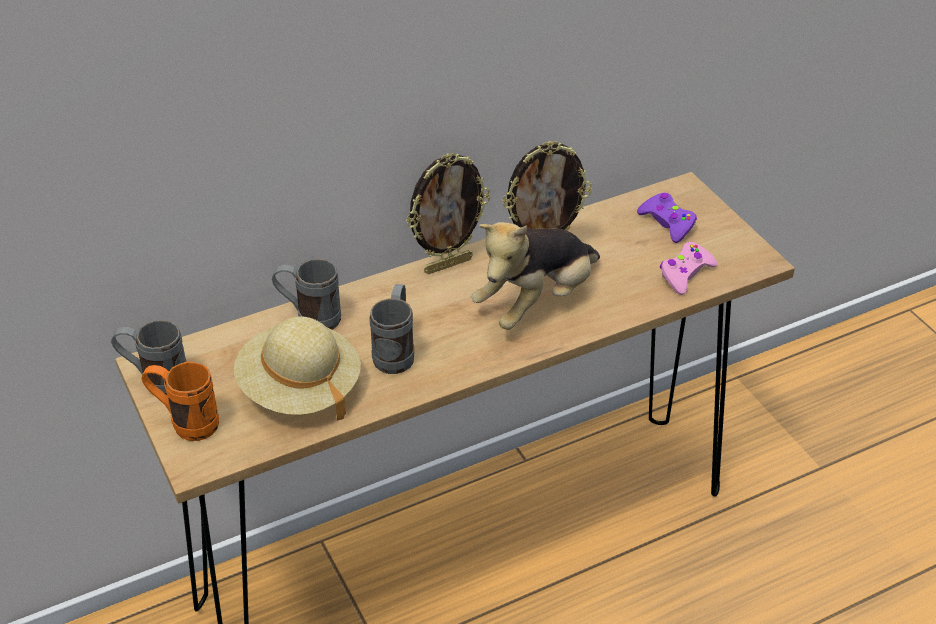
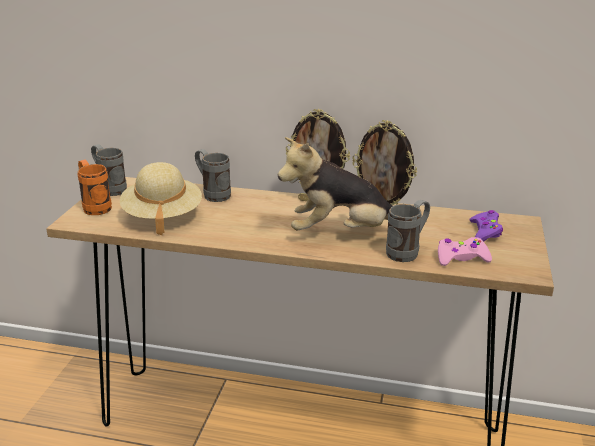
camera: 40 degrees right, 15 degrees down
grey mug [369,284,414,374] -> grey mug moved to [386,200,430,262]

